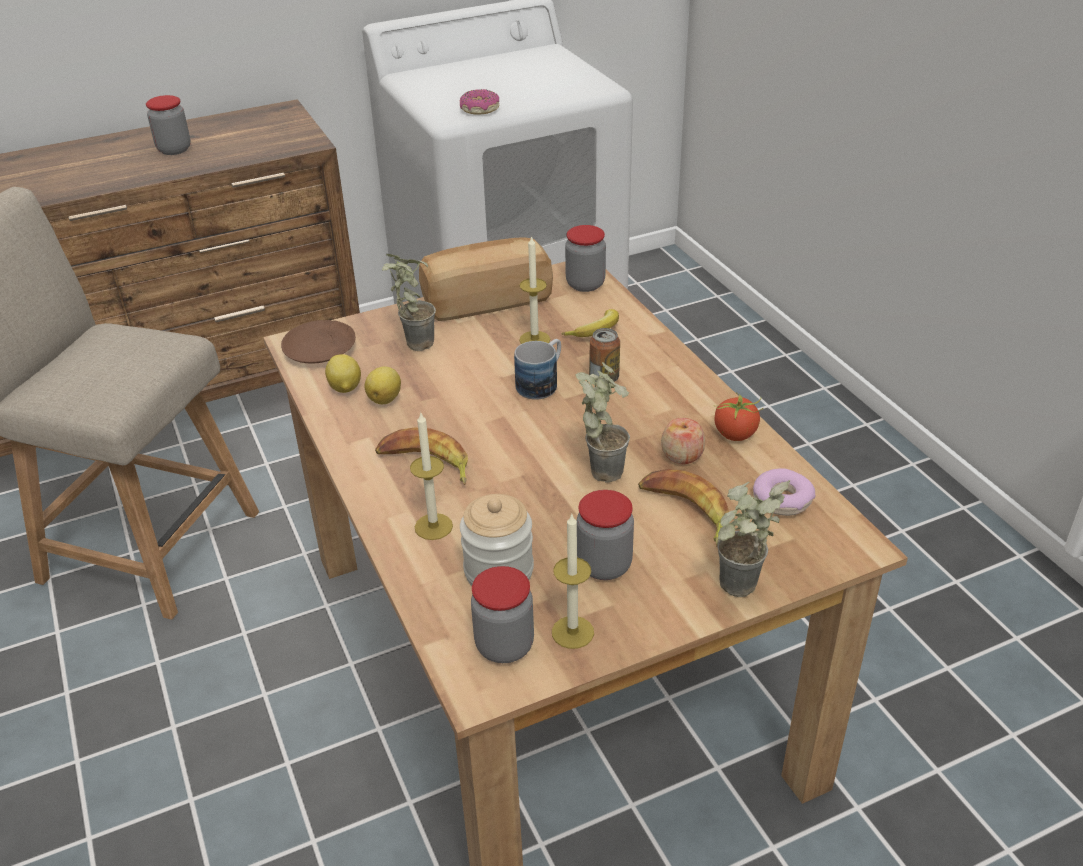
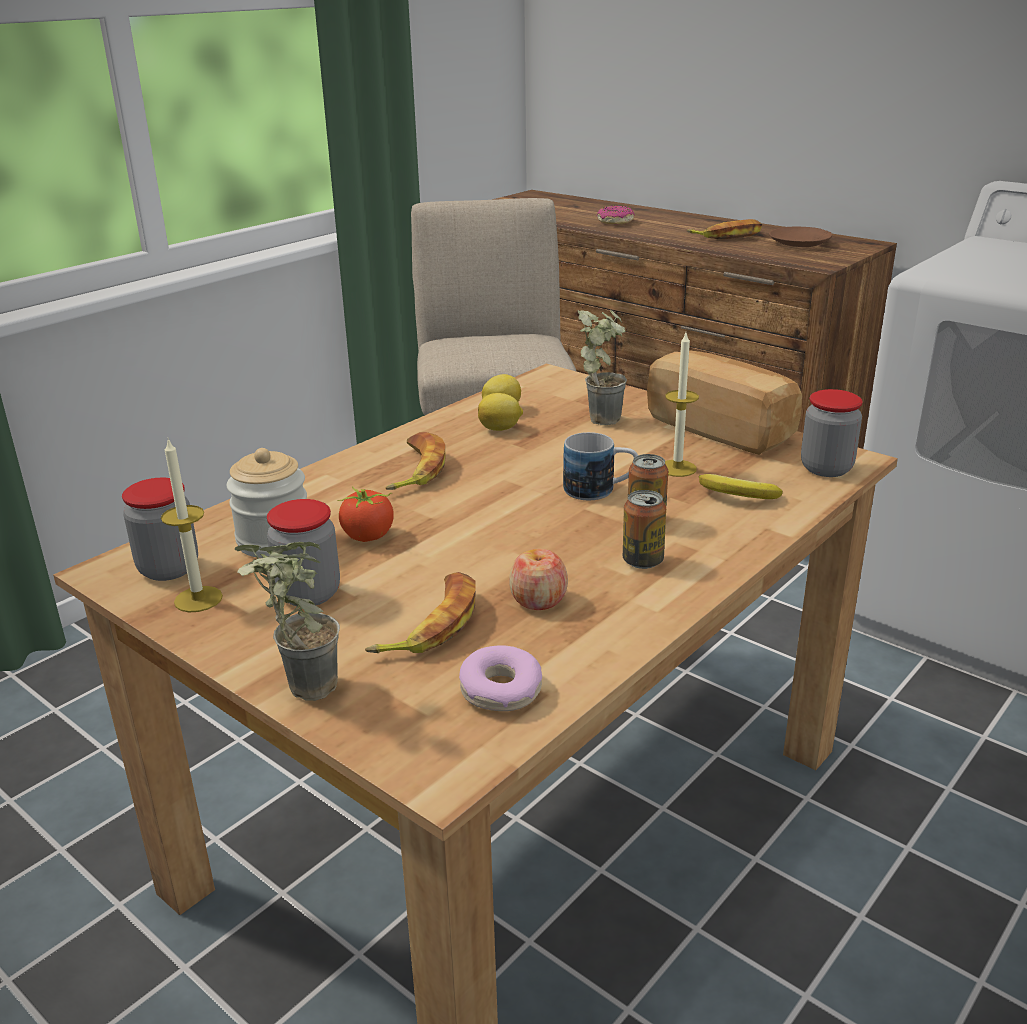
camera: 65 degrees right, 10 degrees down
jar [146,95,191,155] -> banana [687,219,762,239]
brown plate [281,320,356,364] -> brown plate moved to [769,227,832,247]
candle [410,413,453,540] -> none
donut [460,89,499,115] -> donut moved to [596,206,635,225]
potted plant [576,362,630,483] -> none
tomato [714,392,763,441] -> tomato moved to [337,486,394,542]
none -> can [623,490,666,569]

